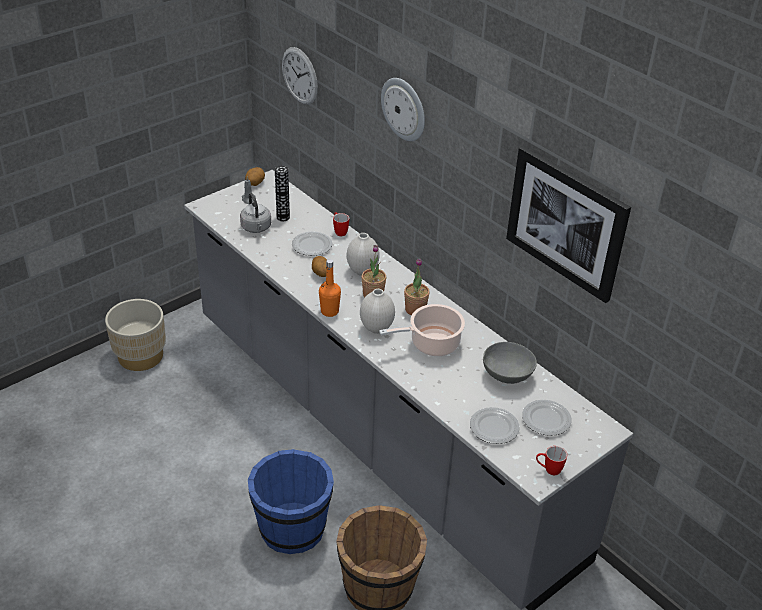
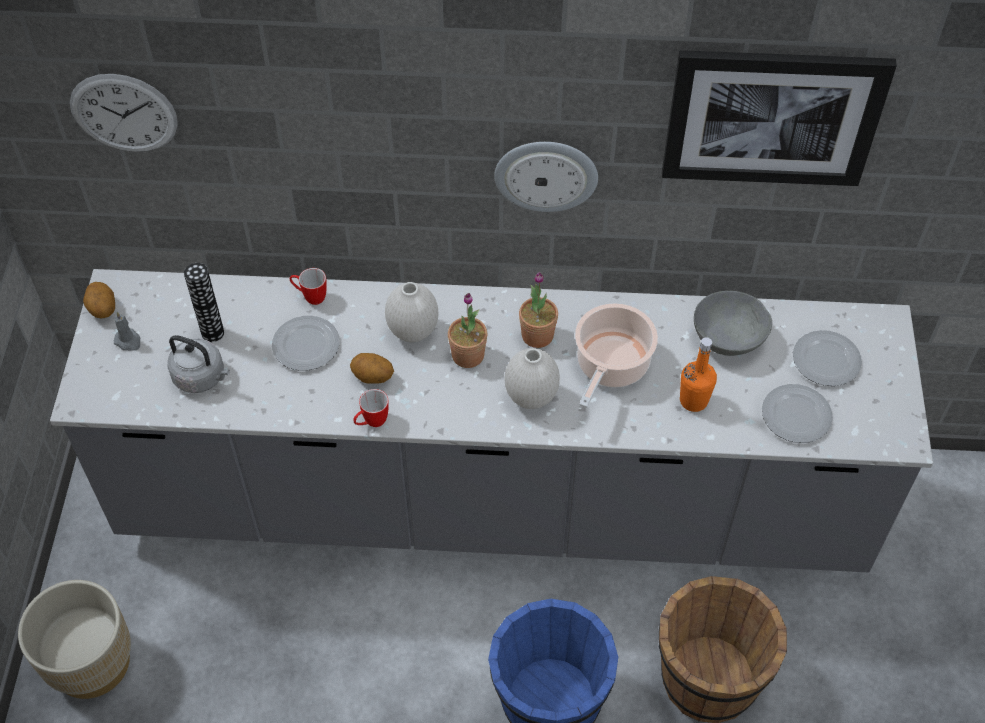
camera: 45 degrees left, 15 degrees up
orange bottle [319,259,341,317] -> orange bottle moved to [680,337,717,412]
wall clock [381,78,425,141] -> wall clock moved to [494,142,598,212]
mug [536,446,567,475] -> mug moved to [353,389,389,427]

